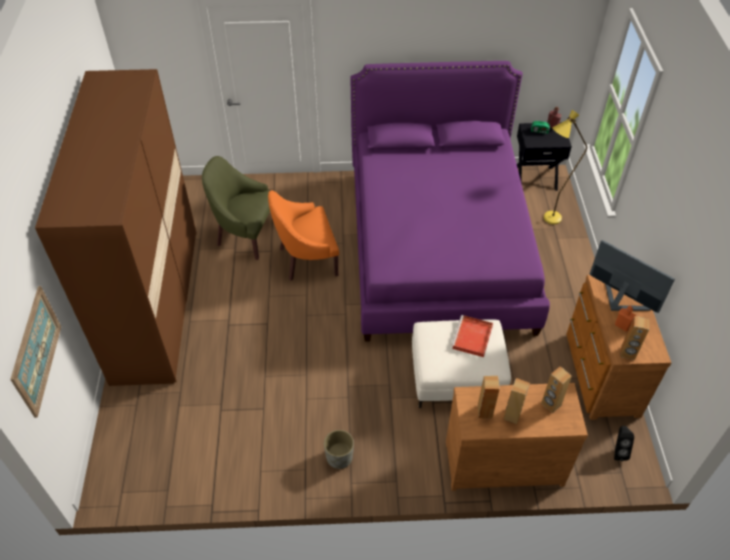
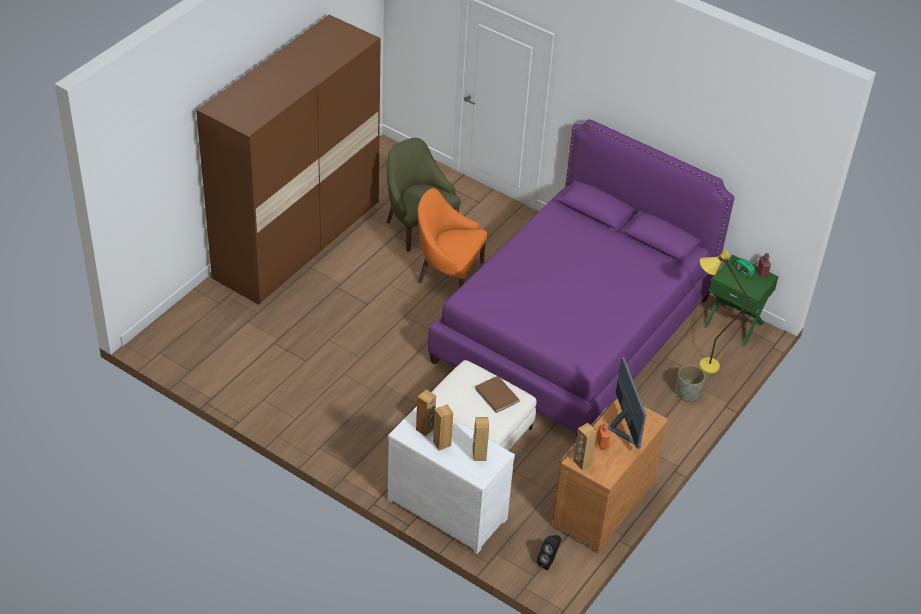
camera: 35 degrees right, 5 degrees down
picture [11,286,61,418] -> none
grey planter [324,430,354,469] -> grey planter moved to [676,365,705,402]
brown dresser [446,383,588,491] -> white dresser [388,407,515,554]
red tray [451,315,493,357] -> brown book [475,376,520,413]
black nightstand [517,122,572,191] -> green nightstand [704,255,779,347]

